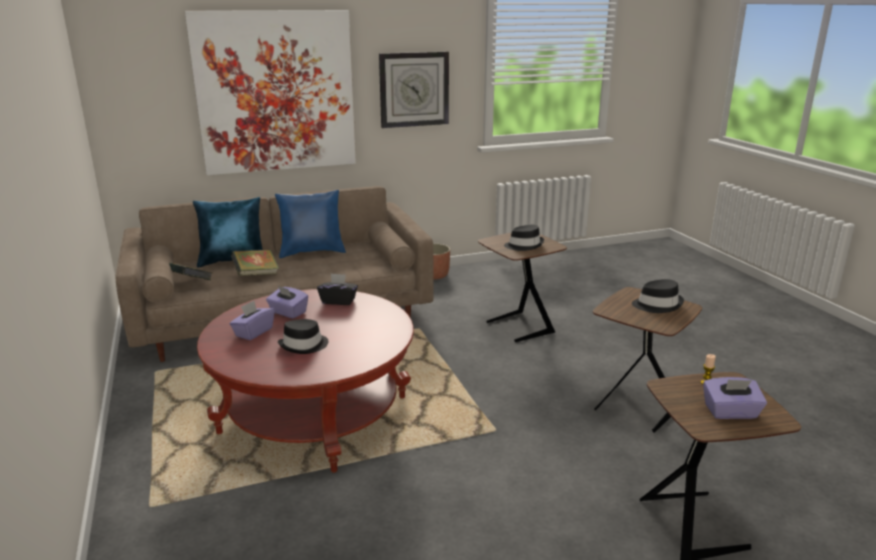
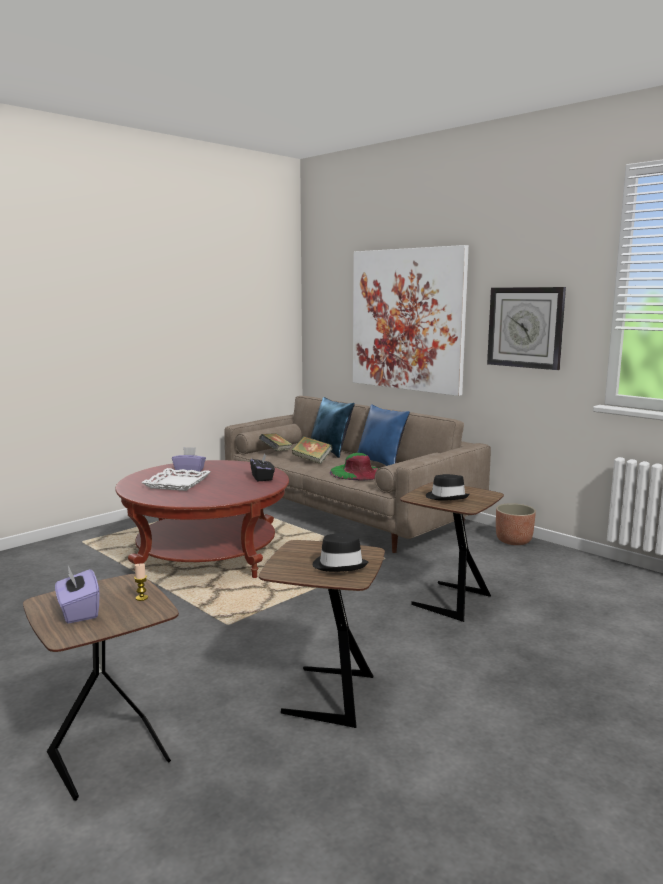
camera: 65 degrees right, 10 degrees down
purple tissue box [266,286,308,319] -> none
black hat [278,319,328,354] -> white tray [141,468,211,491]
none -> green hat [330,453,379,480]

